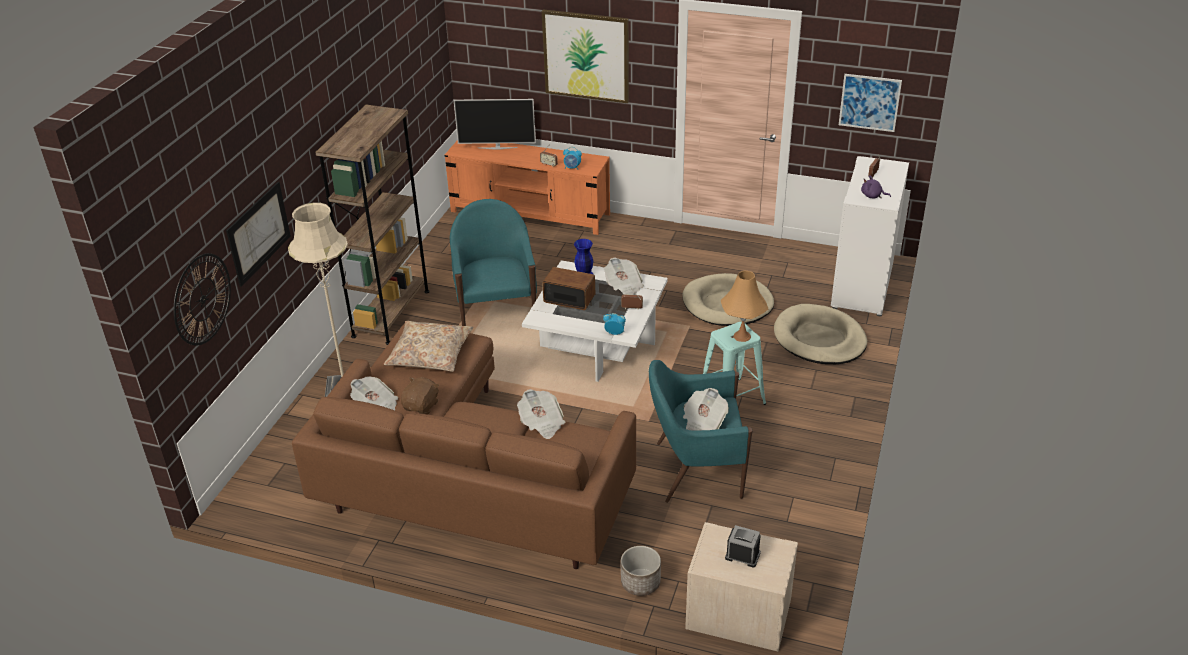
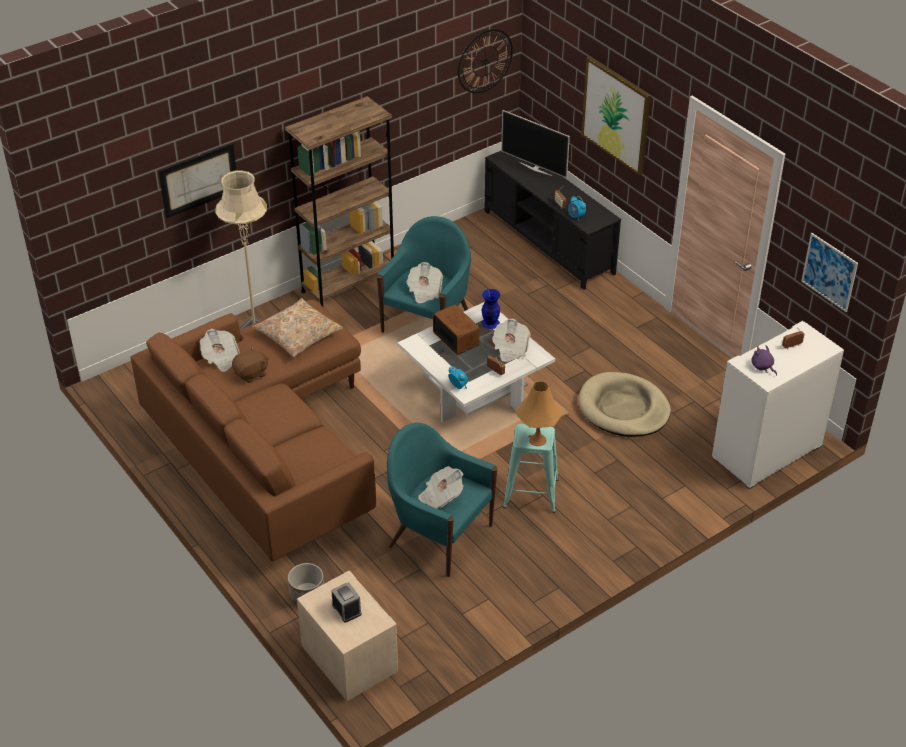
camera: 35 degrees right, 5 degrees up
wall clock [174,253,231,345] -> wall clock moved to [458,29,513,93]
orange tv stand [445,140,610,235] -> black tv stand [485,151,621,290]
newspaper [517,389,565,439] -> newspaper moved to [406,262,443,303]
beige dog bed [774,304,867,364] -> none

